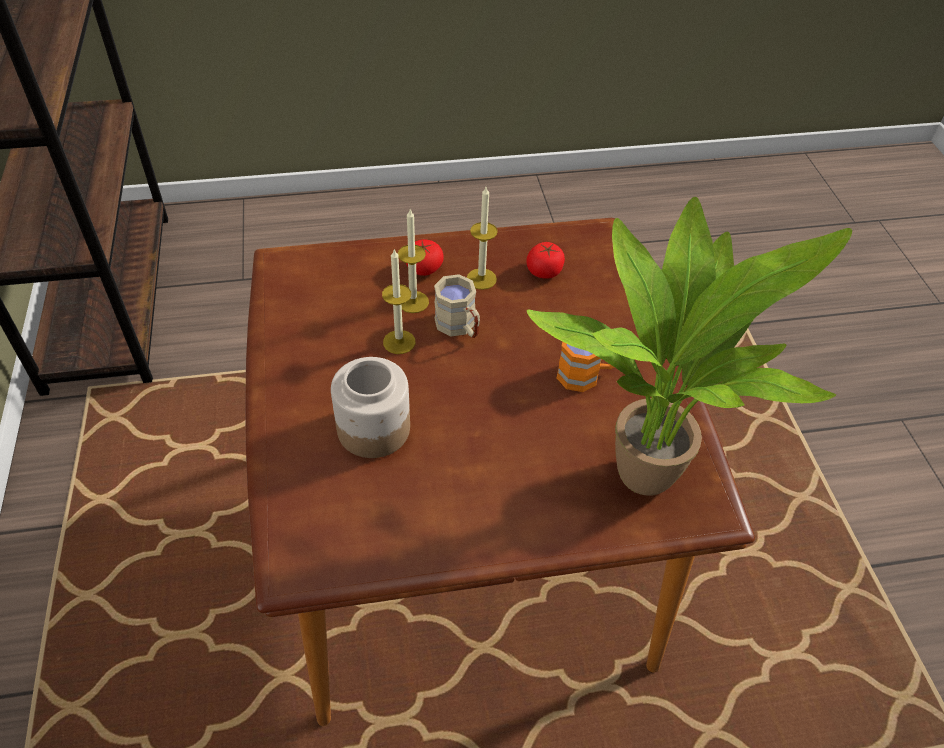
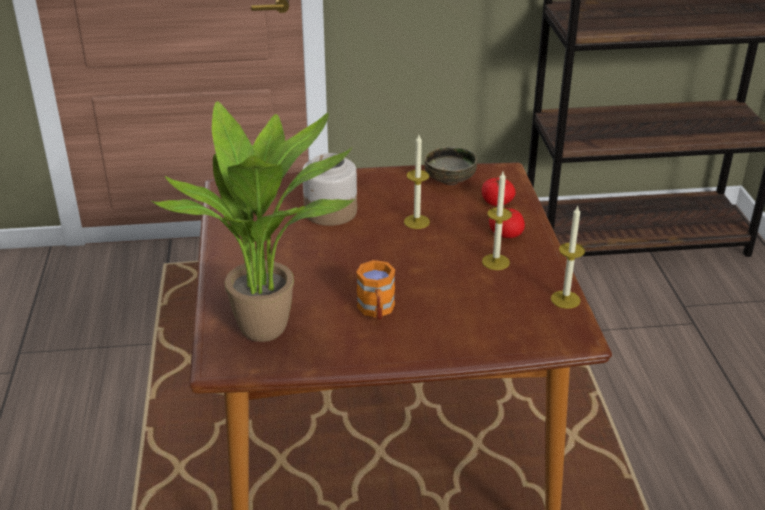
camera: 95 degrees right, 15 degrees down
candle [398,209,429,313] -> candle moved to [551,206,585,309]
beige mug [434,274,480,338] -> none
tomato [526,242,565,279] -> tomato moved to [482,178,516,206]
none -> bowl [425,147,477,185]

